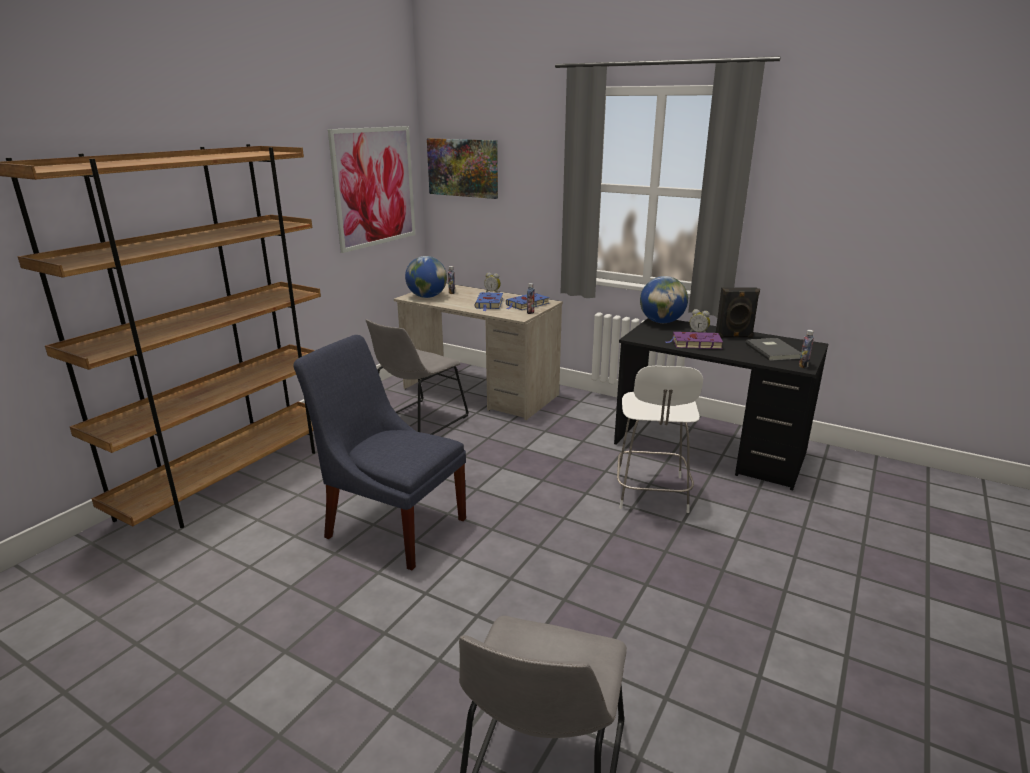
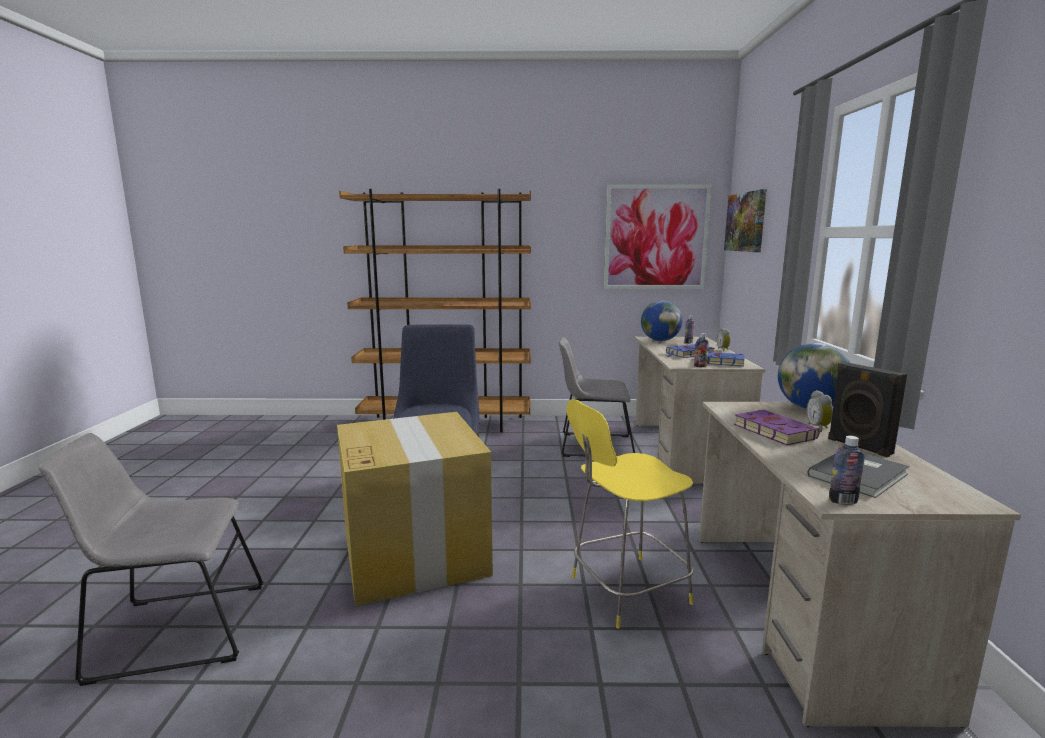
camera: 60 degrees right, 10 degrees down
black desk [614,318,828,490] -> beige desk [699,402,1021,728]
white stool [617,366,703,513] -> yellow stool [566,399,694,629]
none -> cardboard box [337,412,493,606]

